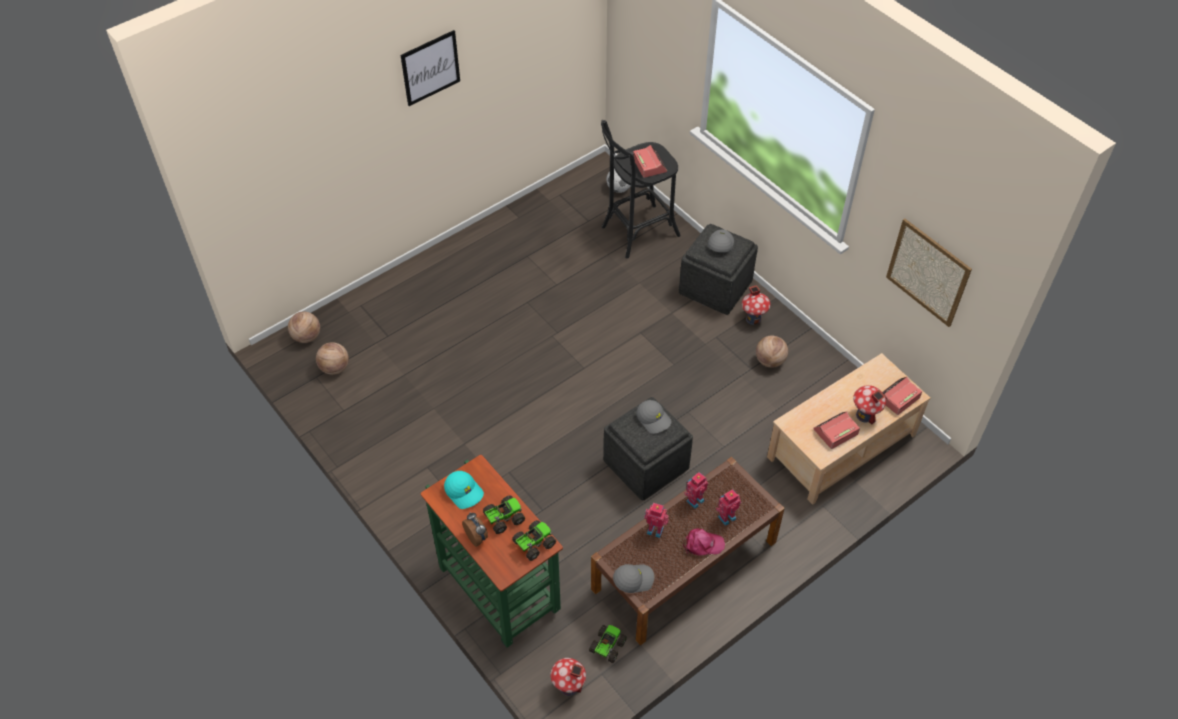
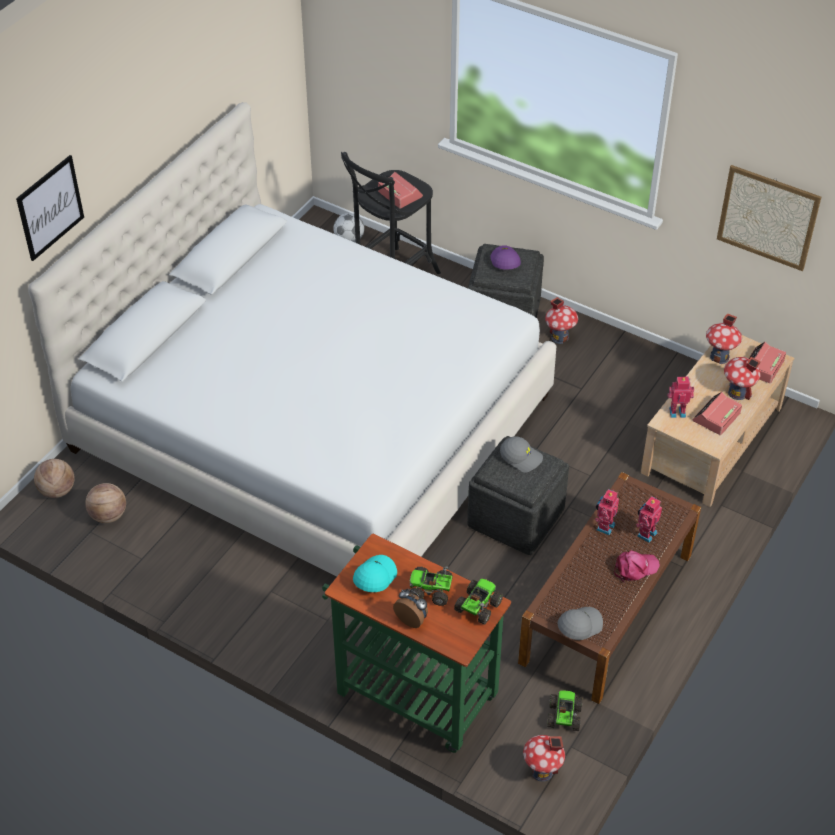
camera: 20 degrees left, 5 degrees down
picture [401,30,460,106] -> picture moved to [16,155,84,261]
turquoise cap [444,471,484,509] -> turquoise cap turned 90 degrees counterclockwise [353,555,397,592]
toy truck [483,495,525,534] -> toy truck turned 120 degrees counterclockwise [410,566,453,606]
toy robot [644,503,669,538] -> toy robot moved to [668,377,694,418]
grey cap [708,229,734,253] -> purple cap [490,245,521,270]
basketball [756,336,788,368] -> none
none -> white bed [28,102,556,576]
none -> toy house [706,313,742,364]

